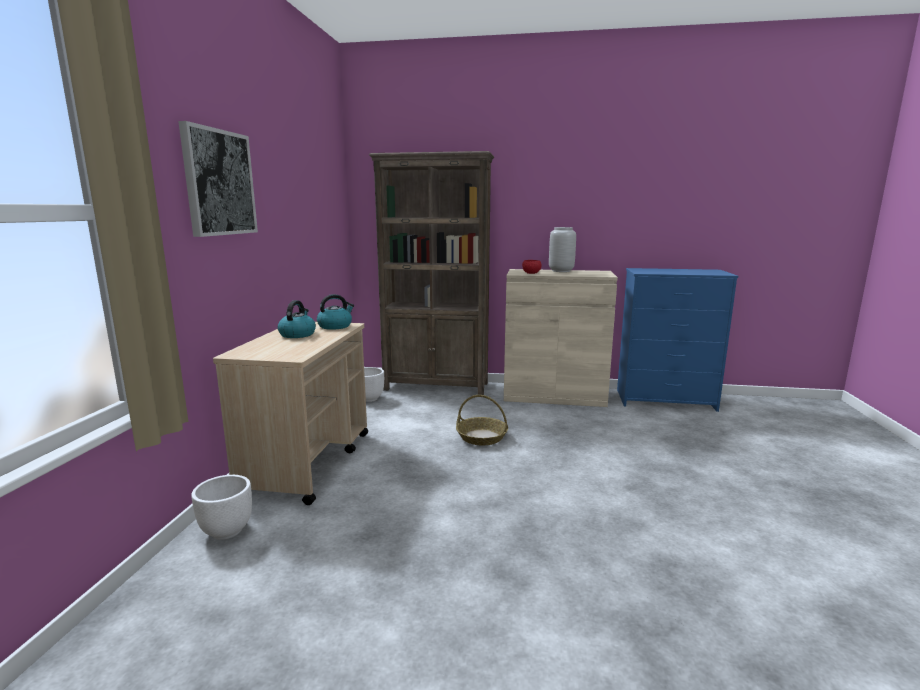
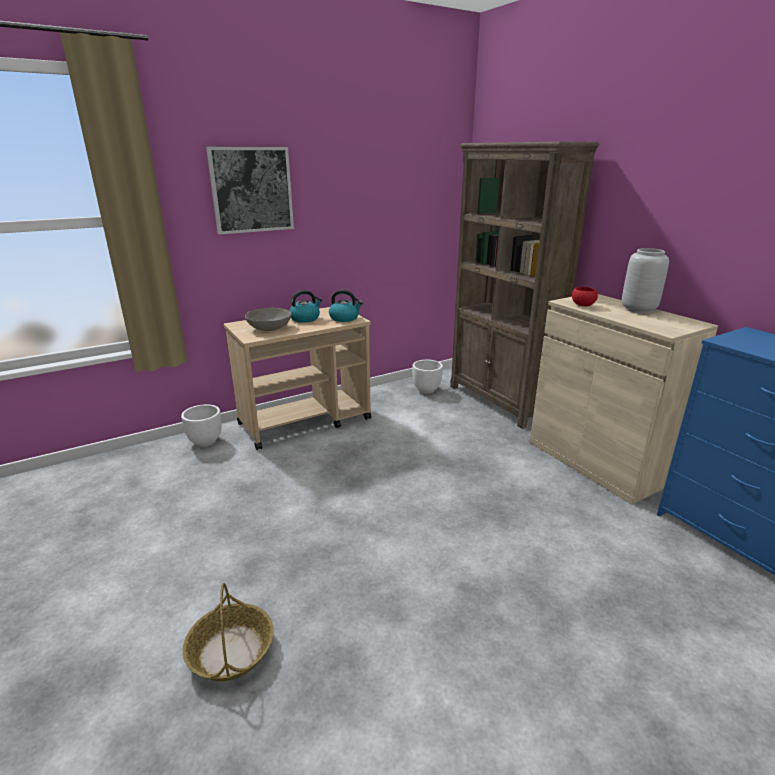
camera: 50 degrees right, 10 degrees up
basket [456,395,508,445] -> basket moved to [183,583,274,681]
none -> grey bowl [245,308,292,331]

